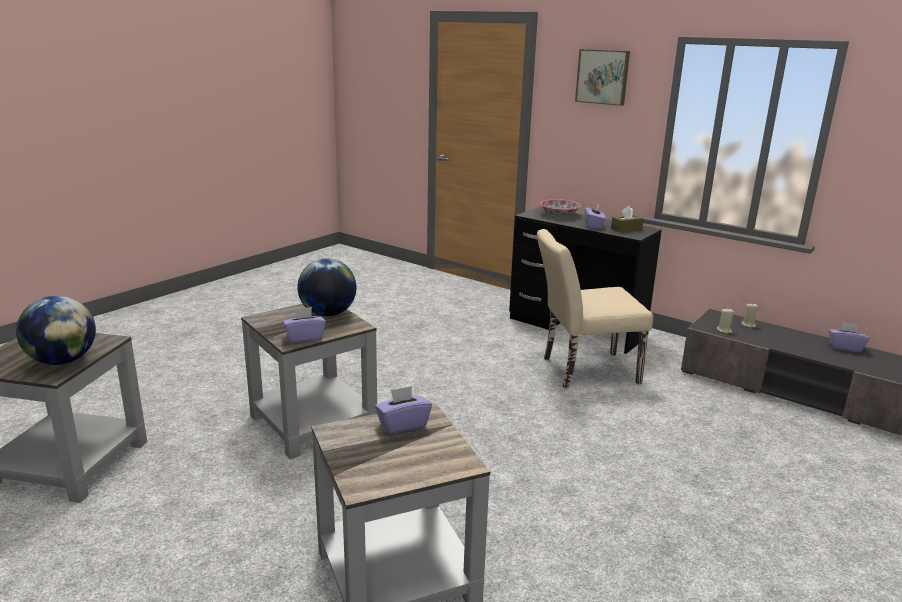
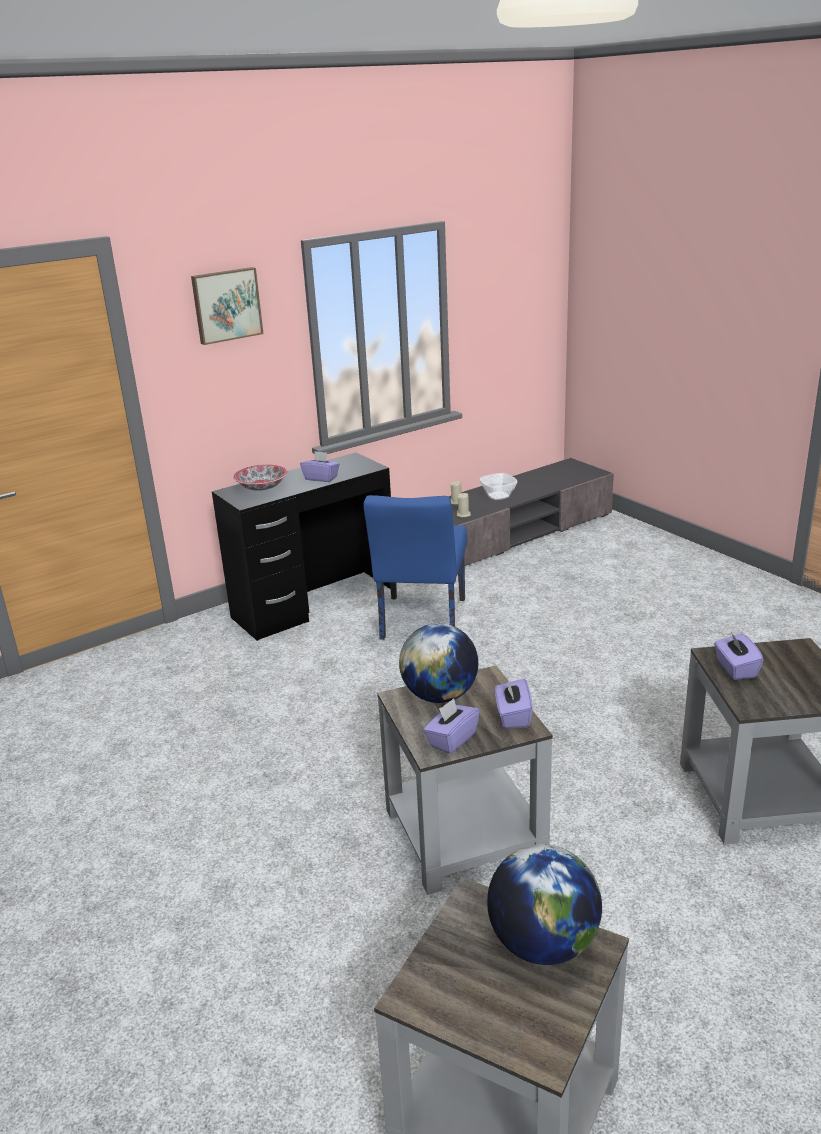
camera: 70 degrees left, 5 degrees up
beige chair [537,229,653,388] -> blue chair [364,495,467,640]
brown tissue box [611,206,644,232] -> none
purple tissue box [829,322,869,352] -> purple tissue box moved to [423,698,480,754]
none -> bowl [479,473,518,500]

